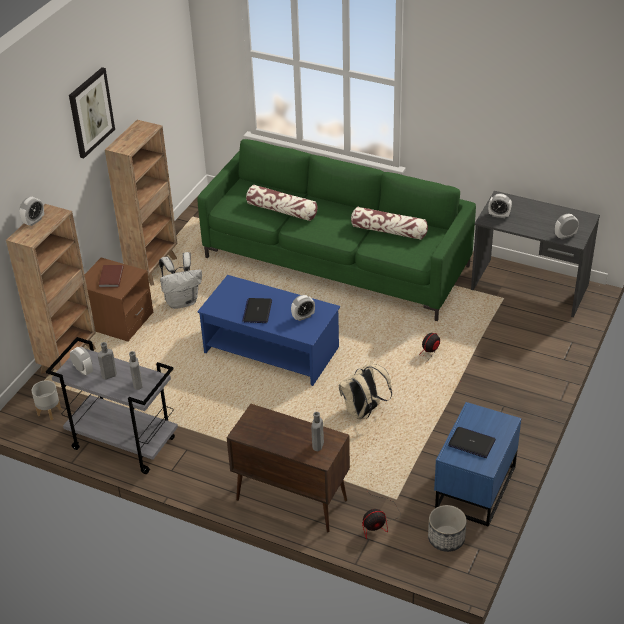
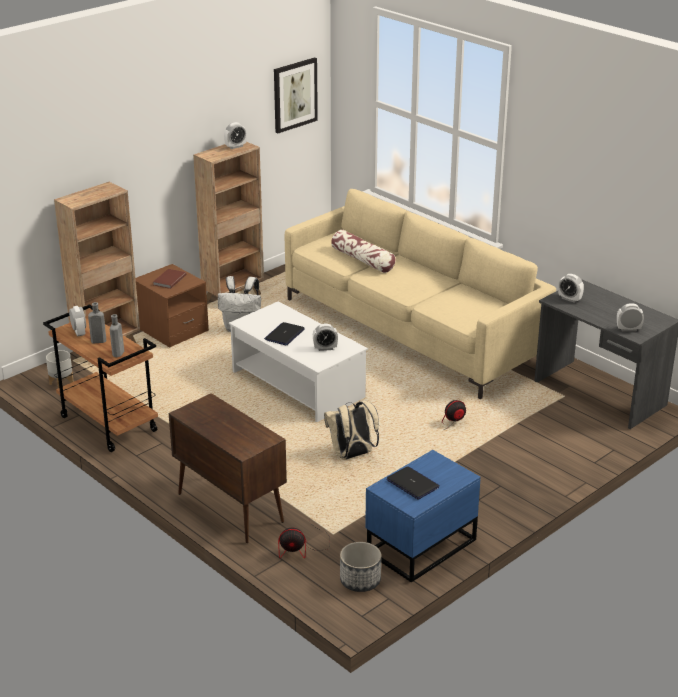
camera: 20 degrees right, 10 degrees down
alarm clock [20,197,44,226] -> alarm clock moved to [224,122,247,149]
grey cart [46,337,178,474] -> brown cart [43,304,158,452]
picture [69,67,115,158] -> picture moved to [274,57,318,133]
green sofa [197,139,476,321] -> beige sofa [285,189,556,399]
blue coffee table [197,275,340,386] -> white coffee table [229,301,368,422]
grey bottle [311,412,324,451] -> none
pillow [351,207,428,240] -> none

